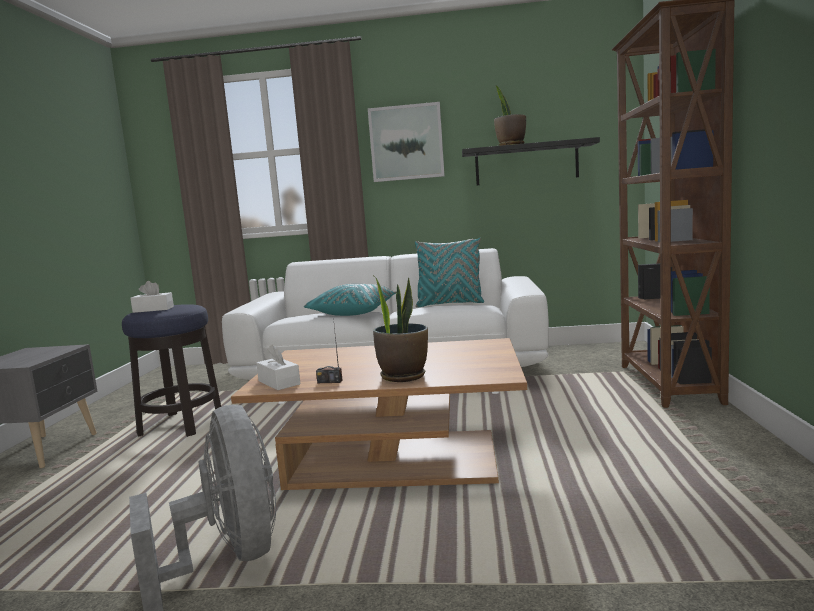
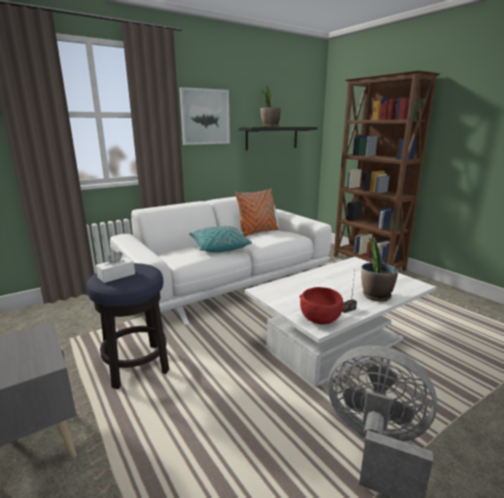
camera: 40 degrees left, 10 degrees up
brown coffee table [231,338,527,490] -> white coffee table [245,257,436,387]
white tissue box [256,345,300,390] -> red bowl [300,287,343,325]
turquoise pillow [415,238,484,308] -> orange pillow [235,189,279,237]

